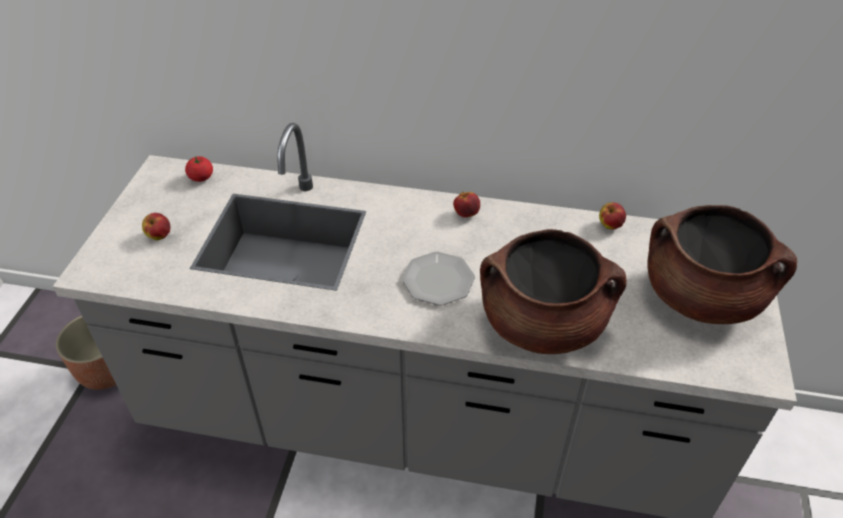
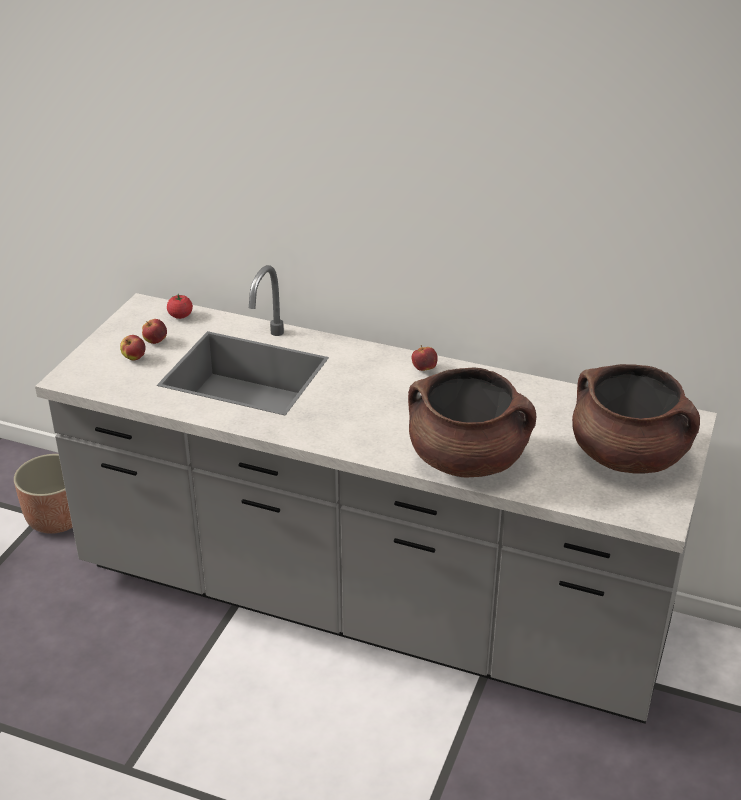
camera: 10 degrees right, 10 degrees down
plate [402,252,475,306] -> none
apple [599,202,626,230] -> apple moved to [142,319,167,344]

